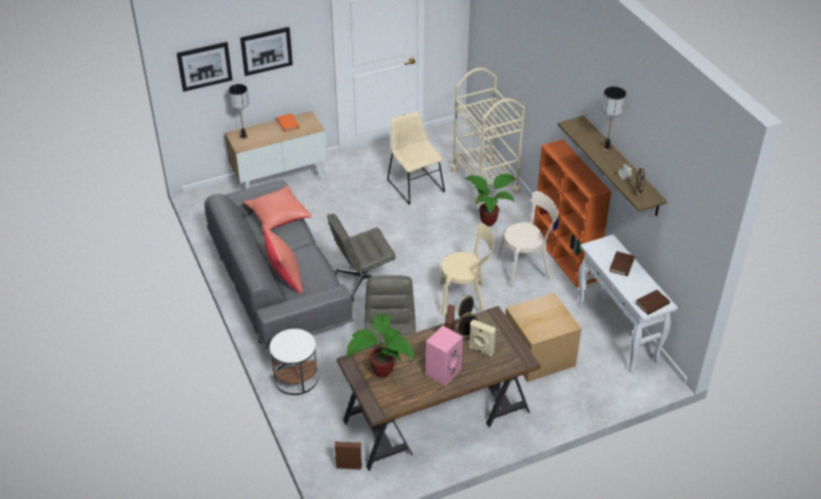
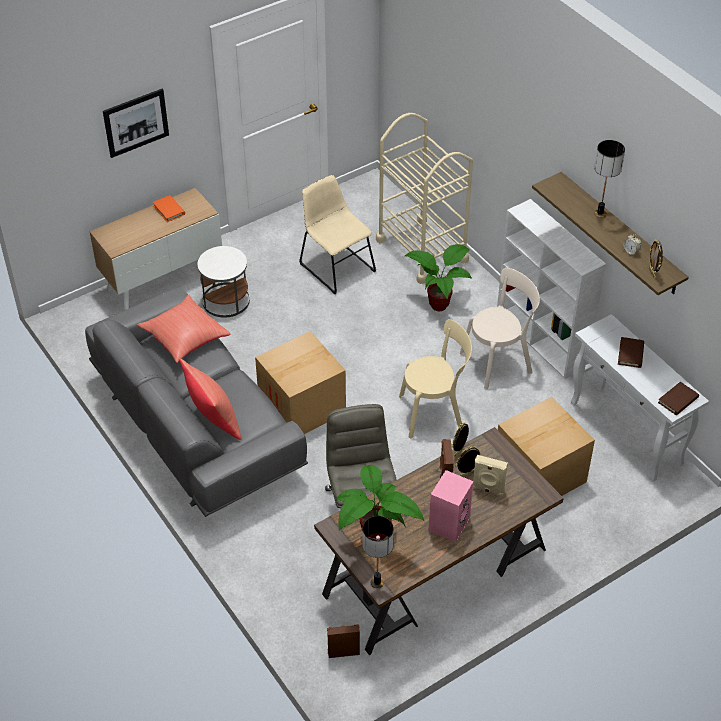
camera: 10 degrees left, 5 degrees up
picture [177,42,233,92] -> none
table lamp [229,84,249,139] -> table lamp moved to [363,516,394,588]
white side table [270,329,318,395] -> white side table moved to [198,246,250,318]
grey office chair [327,213,396,302] -> cardboard box [255,331,346,434]
orange bookcase [534,139,611,287] -> white bookcase [497,199,606,379]

